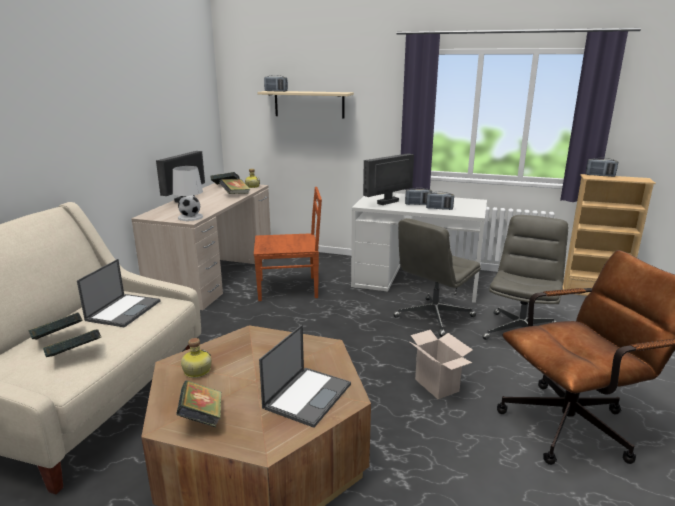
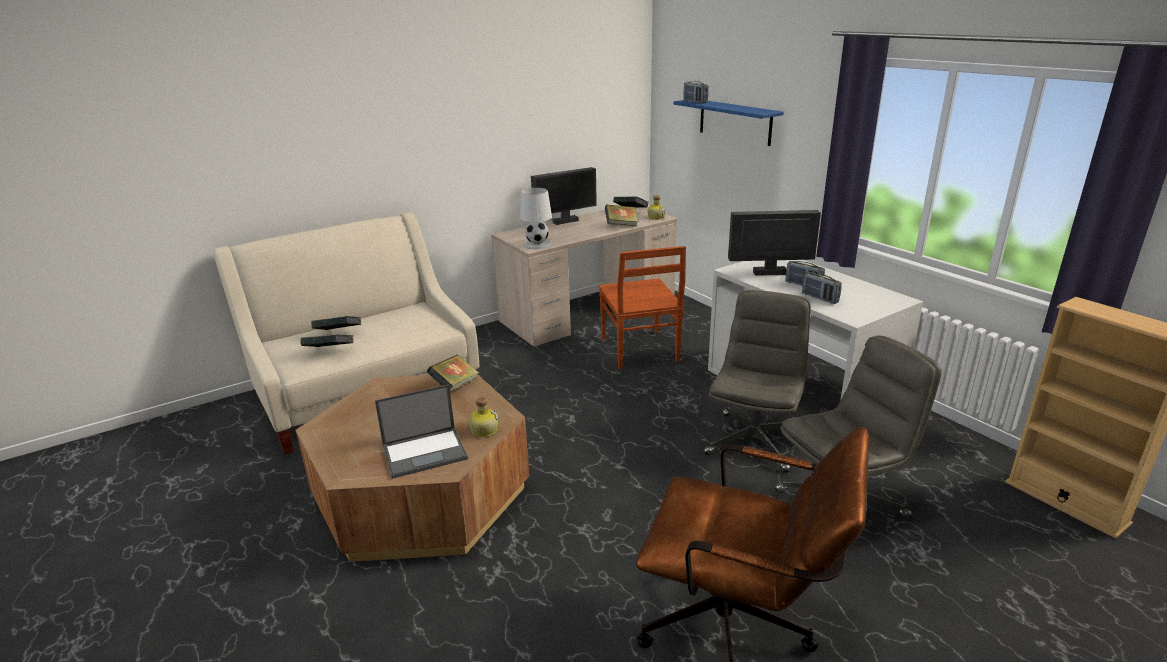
camera: 40 degrees right, 5 degrees up
laptop [77,259,160,328] -> none
book [176,380,221,427] -> book moved to [427,355,479,392]
bottle [181,338,212,378] -> bottle moved to [468,397,499,437]
brown chair [254,187,322,301] -> brown chair turned 45 degrees clockwise [599,246,686,369]
beige shelf [257,91,354,118] -> blue shelf [674,100,784,146]
grey office chair [393,218,481,337] -> grey office chair turned 120 degrees clockwise [704,290,811,473]
cardboard box [410,330,473,399] -> none
radio [586,158,618,177] -> none

